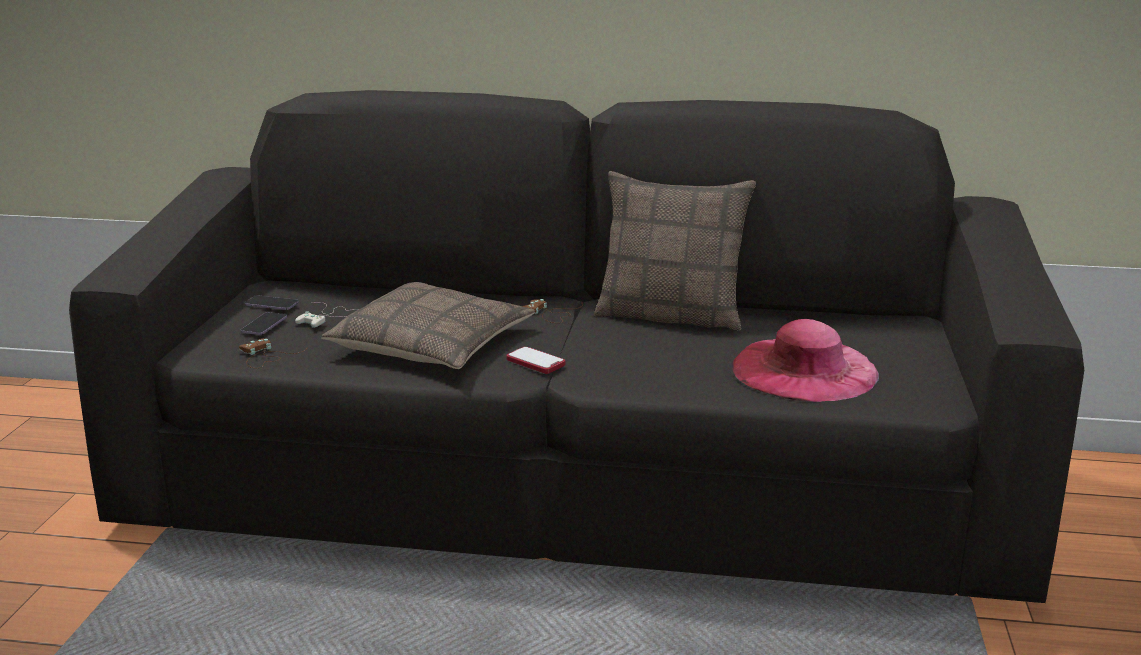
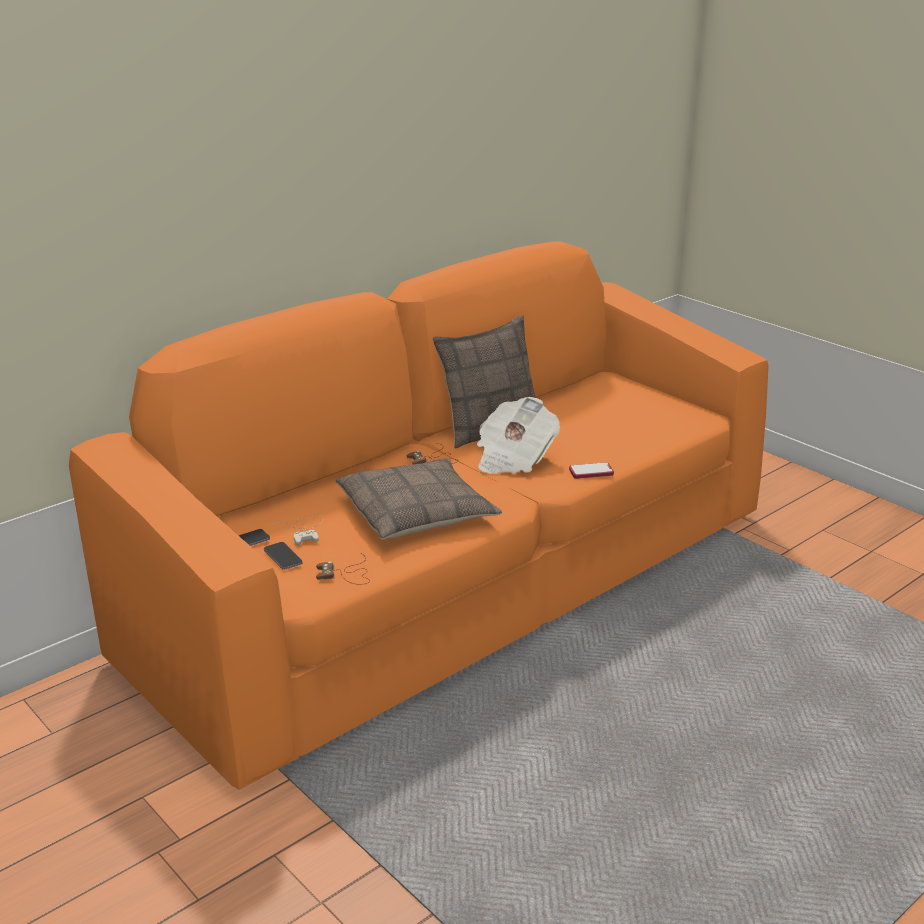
camera: 50 degrees left, 5 degrees up
black sofa [69,90,1084,603] -> orange sofa [69,241,769,790]
phone [506,347,565,374] -> phone moved to [569,462,614,479]
pink hat [732,319,879,402] -> none
none -> newspaper [477,397,560,474]

